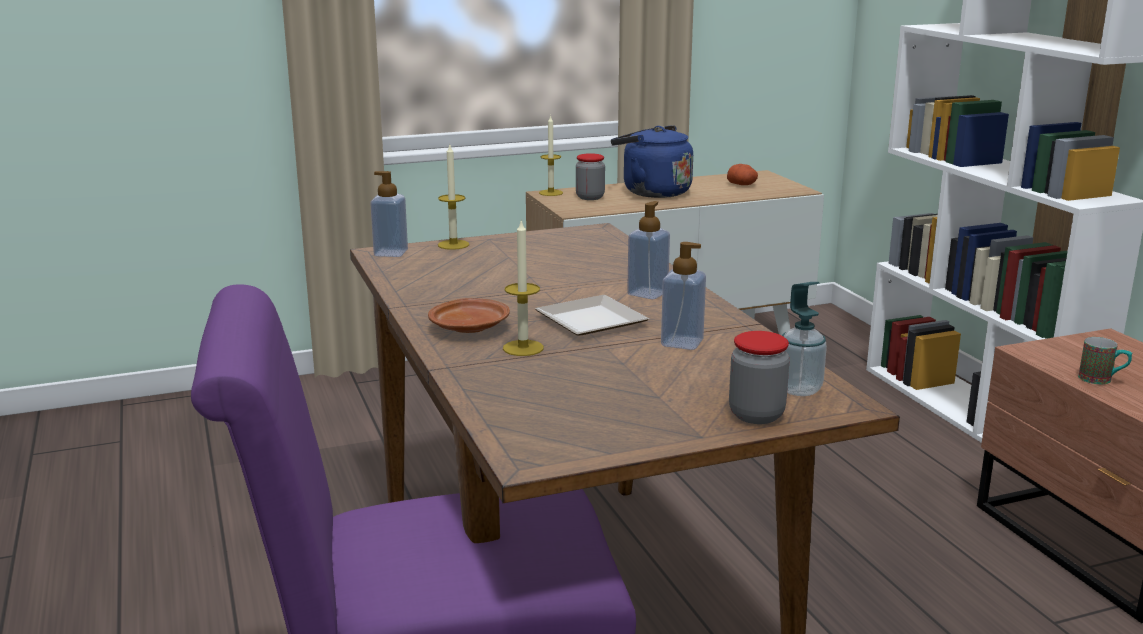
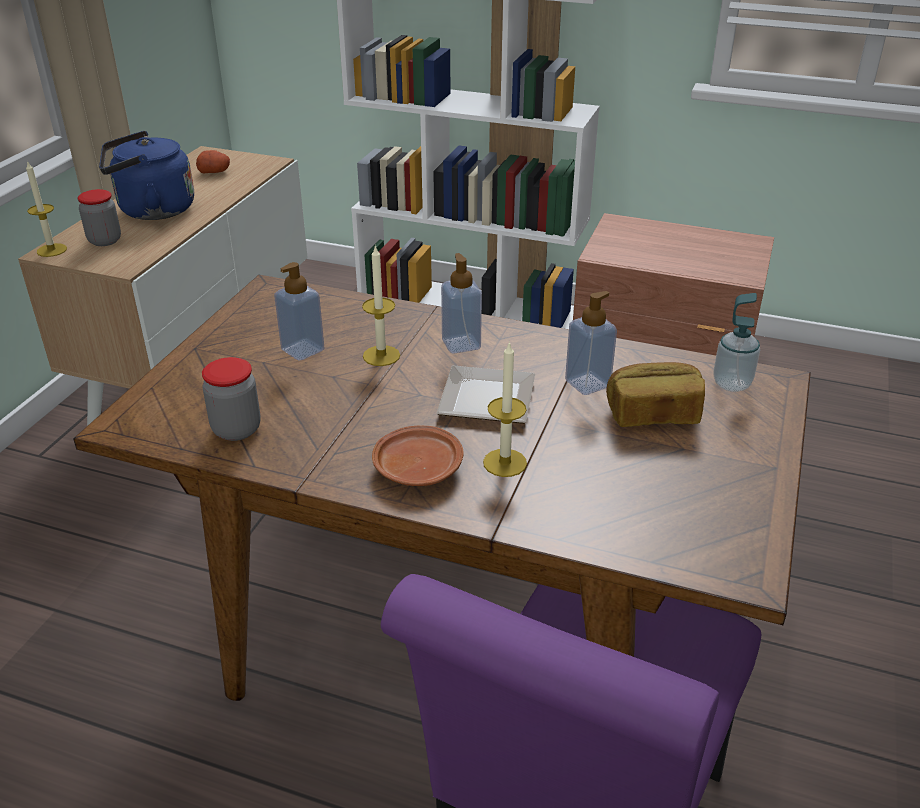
camera: 50 degrees left, 15 degrees up
soap dispenser [370,171,408,257] -> soap dispenser moved to [274,262,325,361]
candle [438,143,469,250] -> candle moved to [362,245,400,366]
jar [729,331,790,424] -> jar moved to [202,357,261,441]
mug [1078,337,1132,384] -> none
none -> bread [606,362,705,427]

